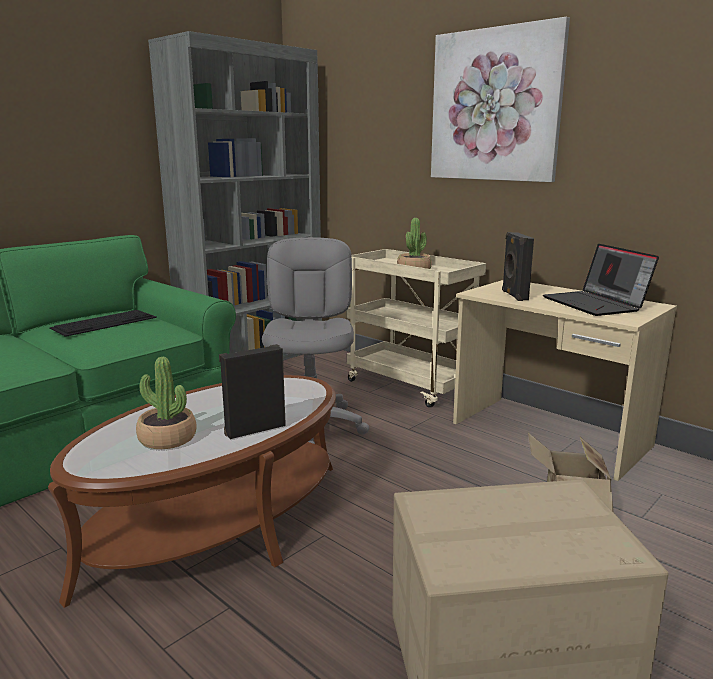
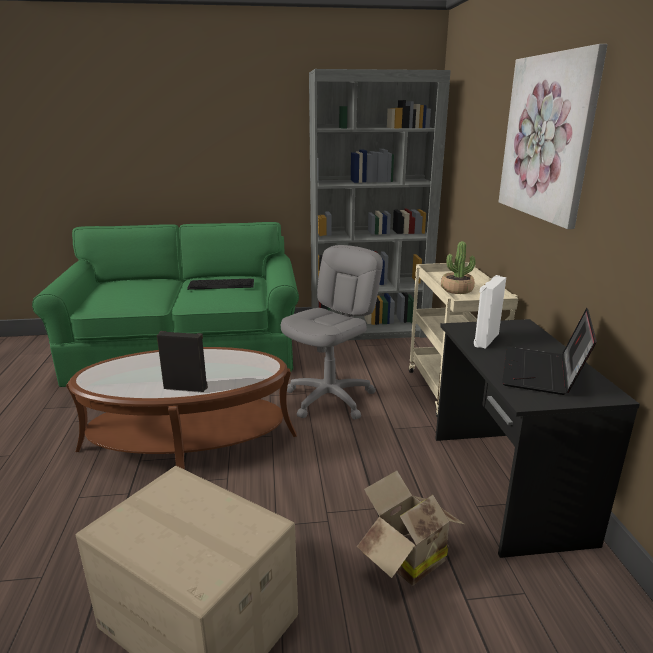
camera: 40 degrees right, 5 degrees up
potted plant [136,357,197,449] -> none
beige desk [453,280,677,481] -> black desk [435,319,640,558]
black speaker [502,232,534,301] -> white speaker [474,275,506,349]

